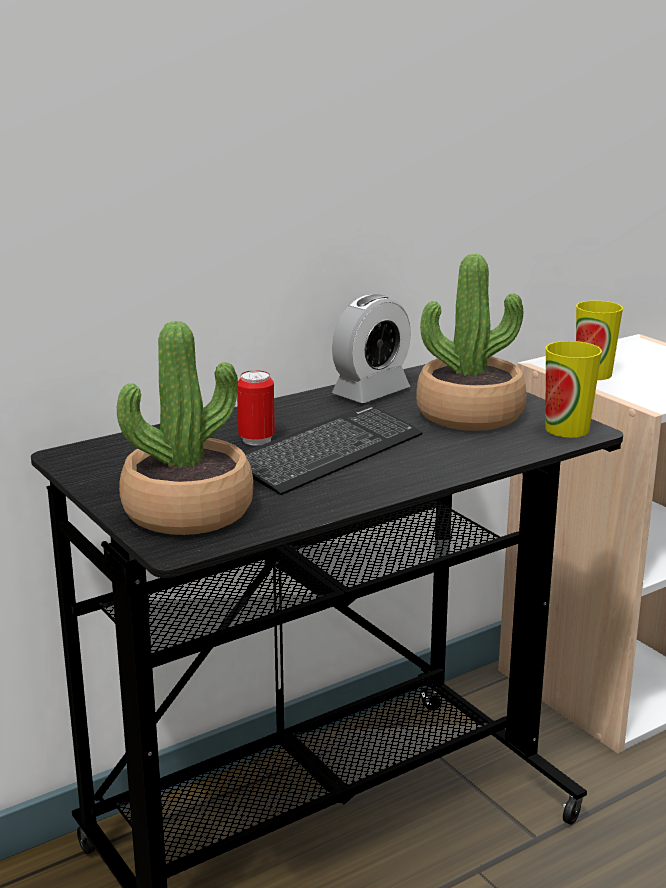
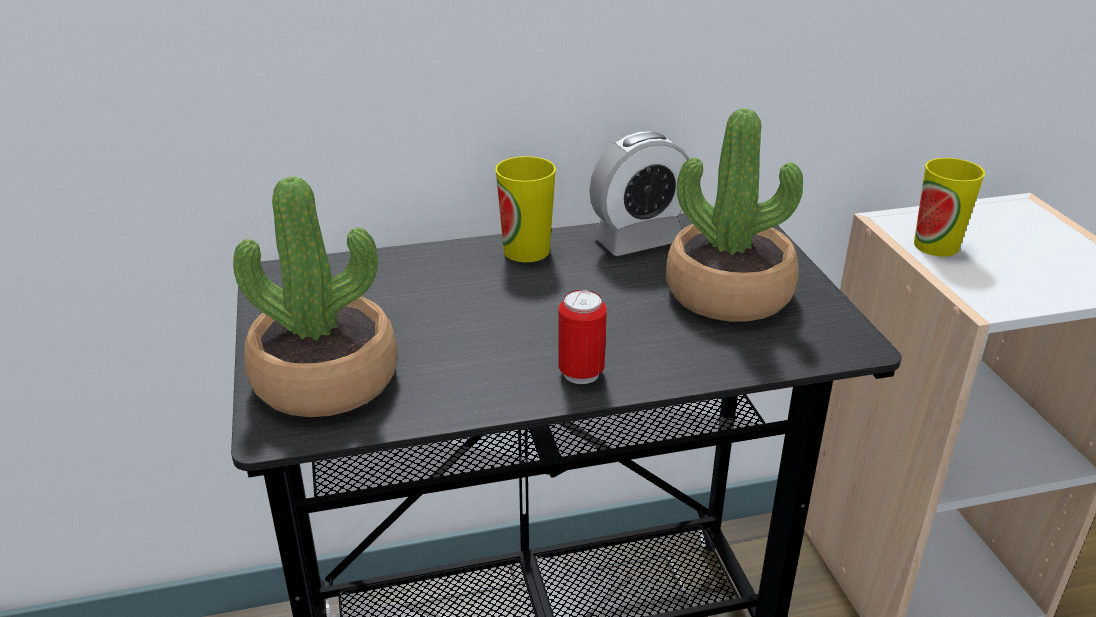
camera: 20 degrees right, 10 degrees up
can [237,370,275,446] -> can moved to [558,290,607,384]
keyboard [244,405,422,495] -> none
cup [545,341,602,438] -> cup moved to [495,156,556,262]

